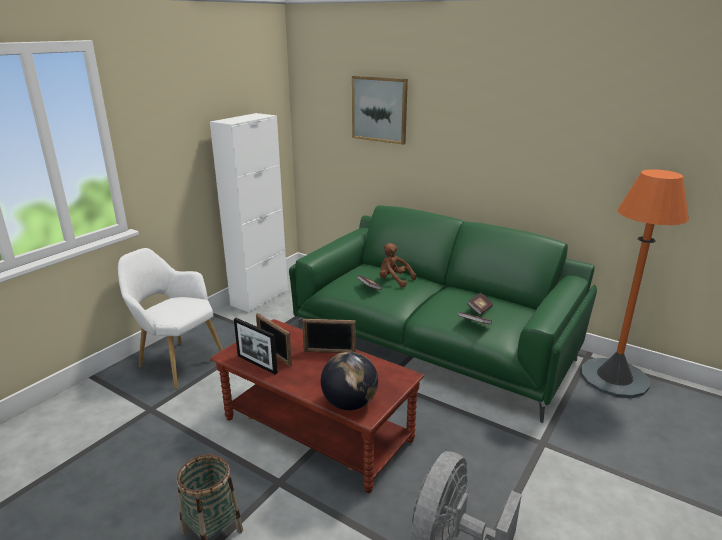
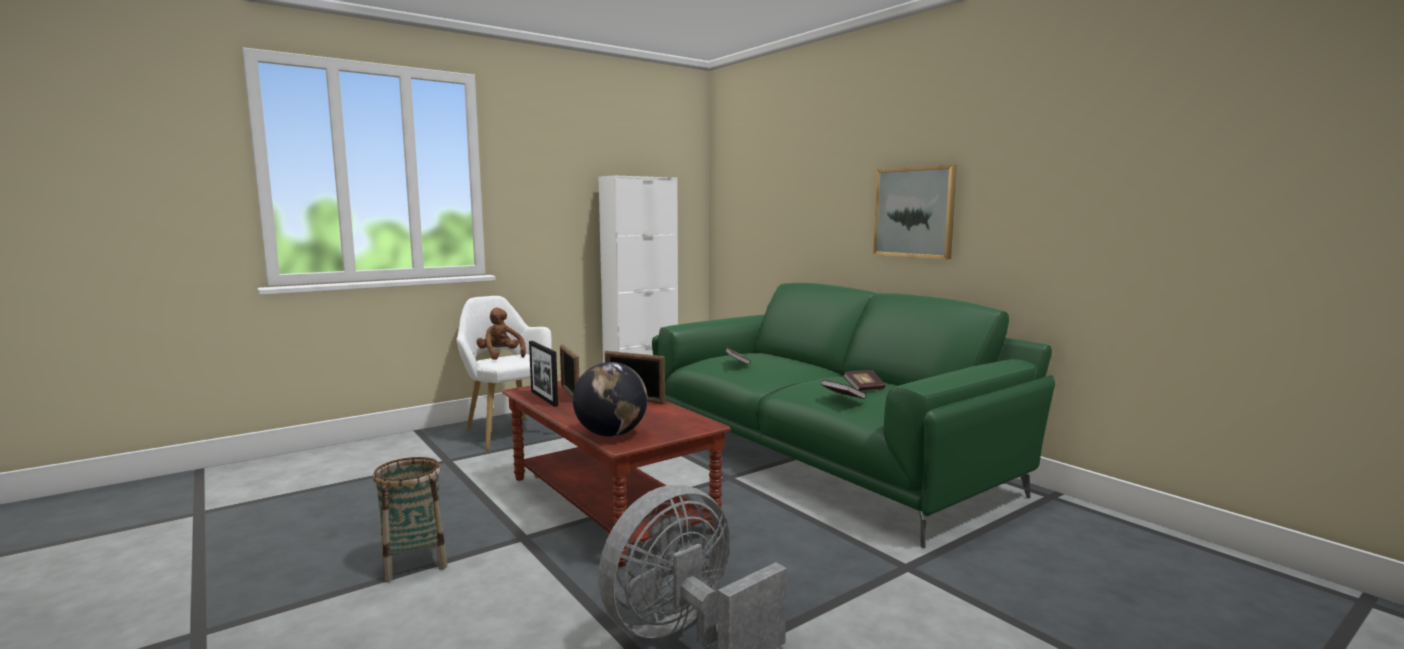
camera: 20 degrees right, 15 degrees down
picture [352,76,408,145] -> picture moved to [873,165,957,259]
brown plush toy [380,243,416,288] -> brown plush toy moved to [476,308,526,360]
orange floor lamp [581,169,689,398] -> none

